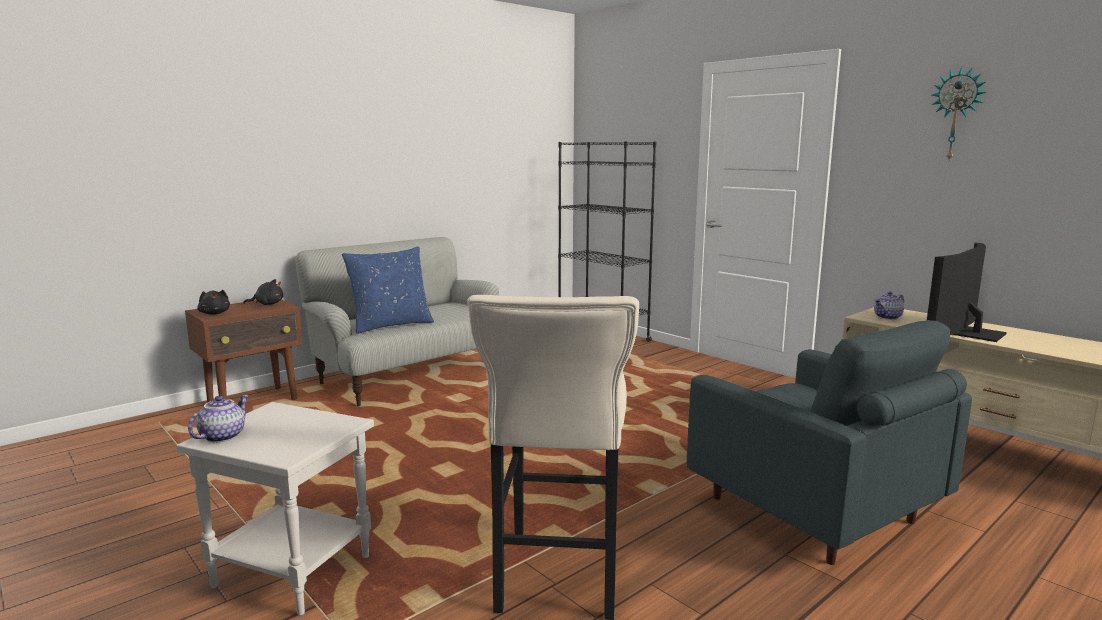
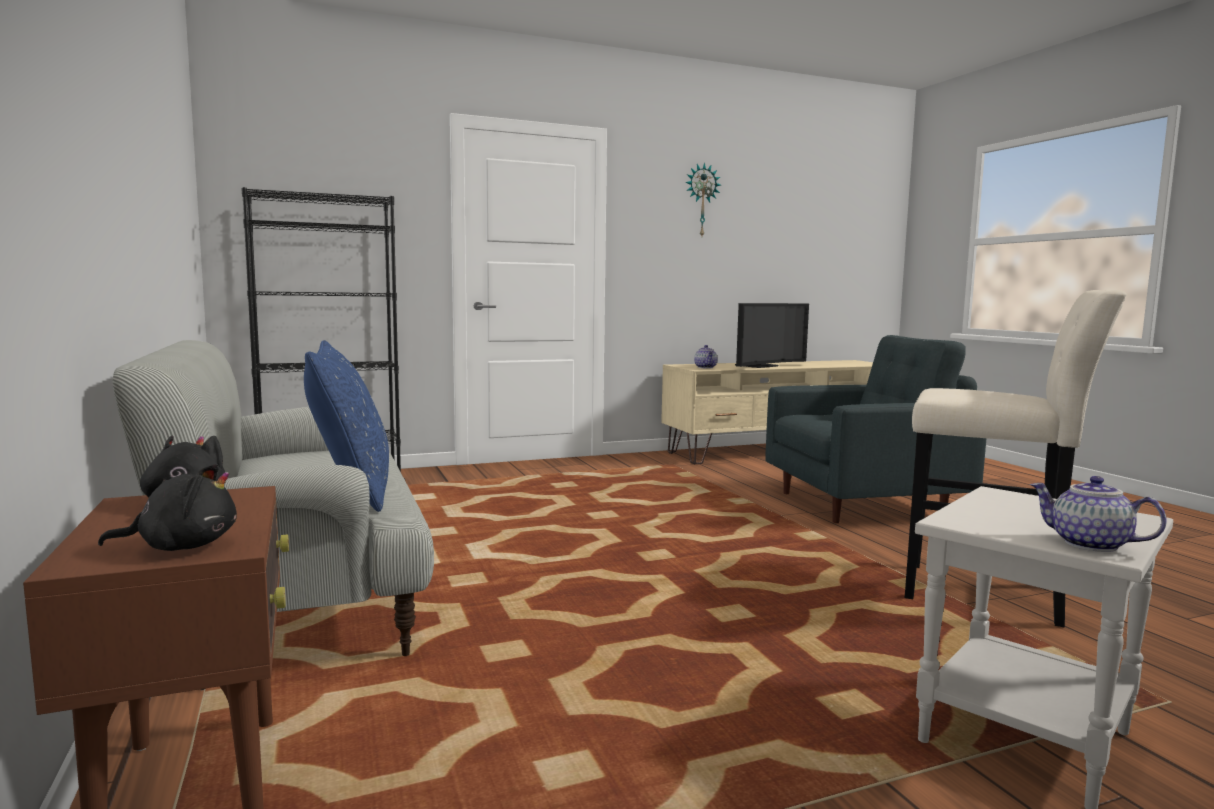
camera: 70 degrees left, 5 degrees down
television [927,243,1007,342] -> television turned 105 degrees counterclockwise [735,303,809,368]

